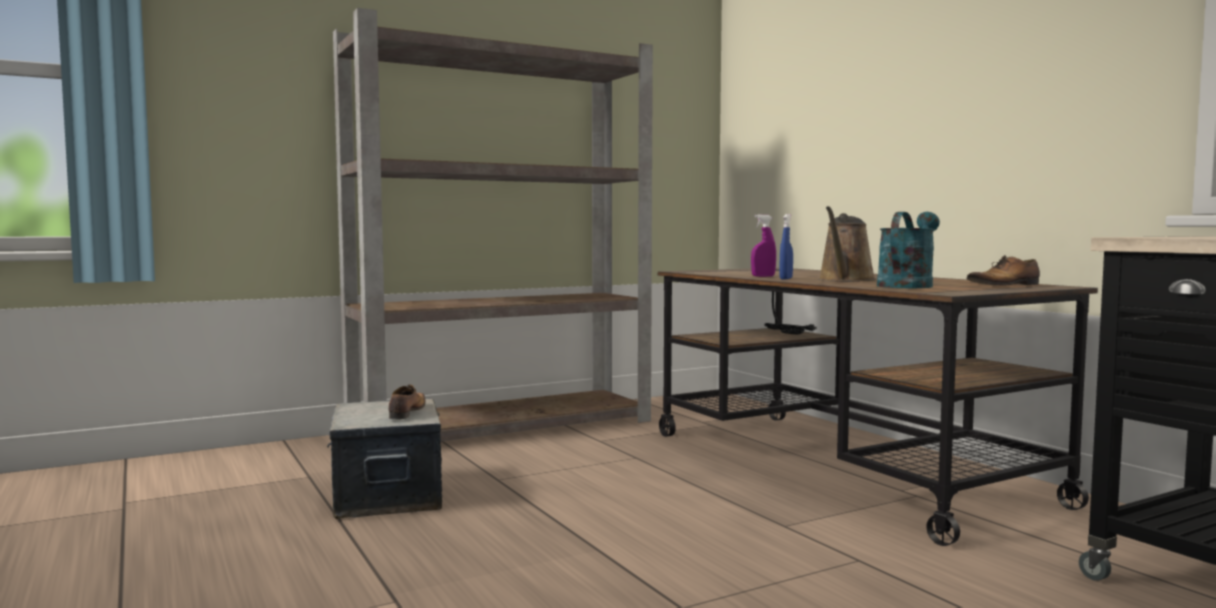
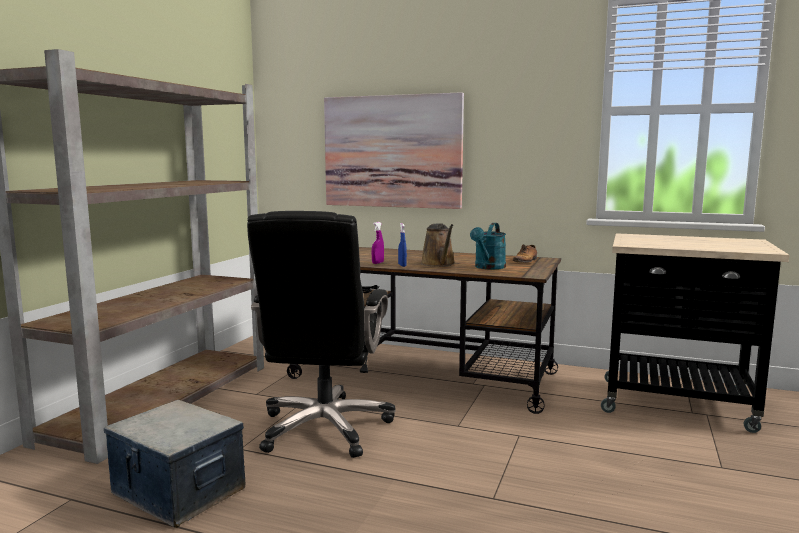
camera: 40 degrees left, 5 degrees up
shoe [389,384,425,419] -> none
turquoise watering can [877,212,940,288] -> turquoise watering can turned 150 degrees counterclockwise [470,223,506,269]
none -> black office chair [247,211,395,458]
none -> picture [324,92,464,209]

